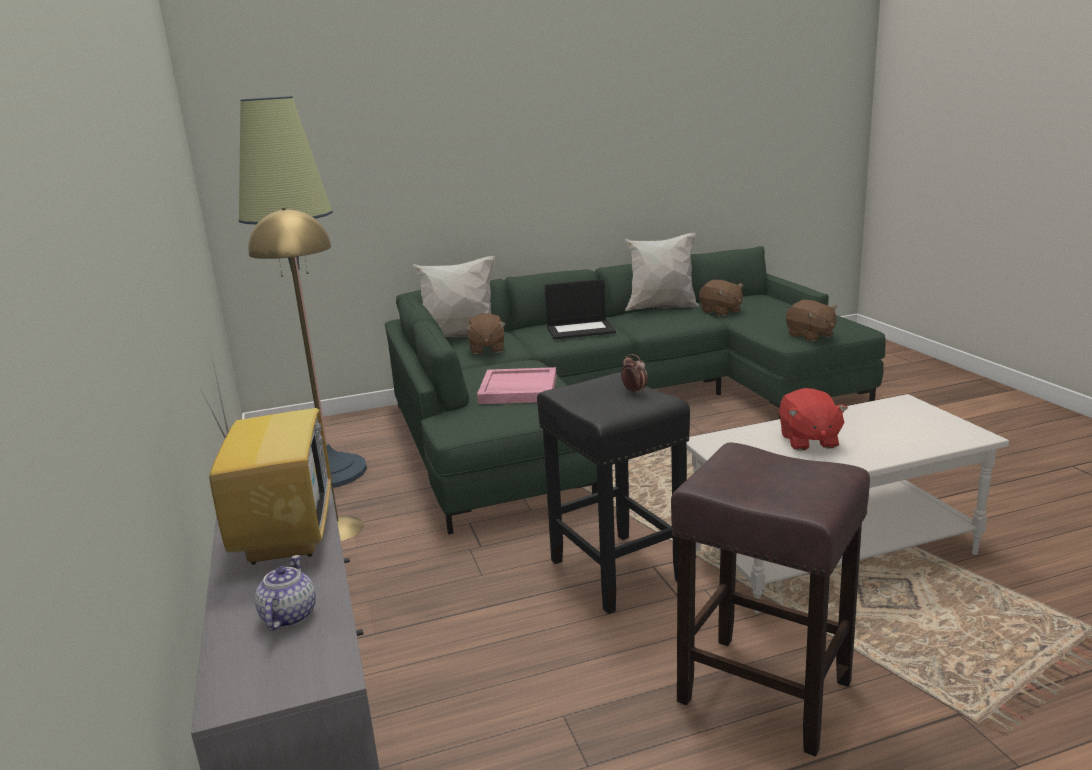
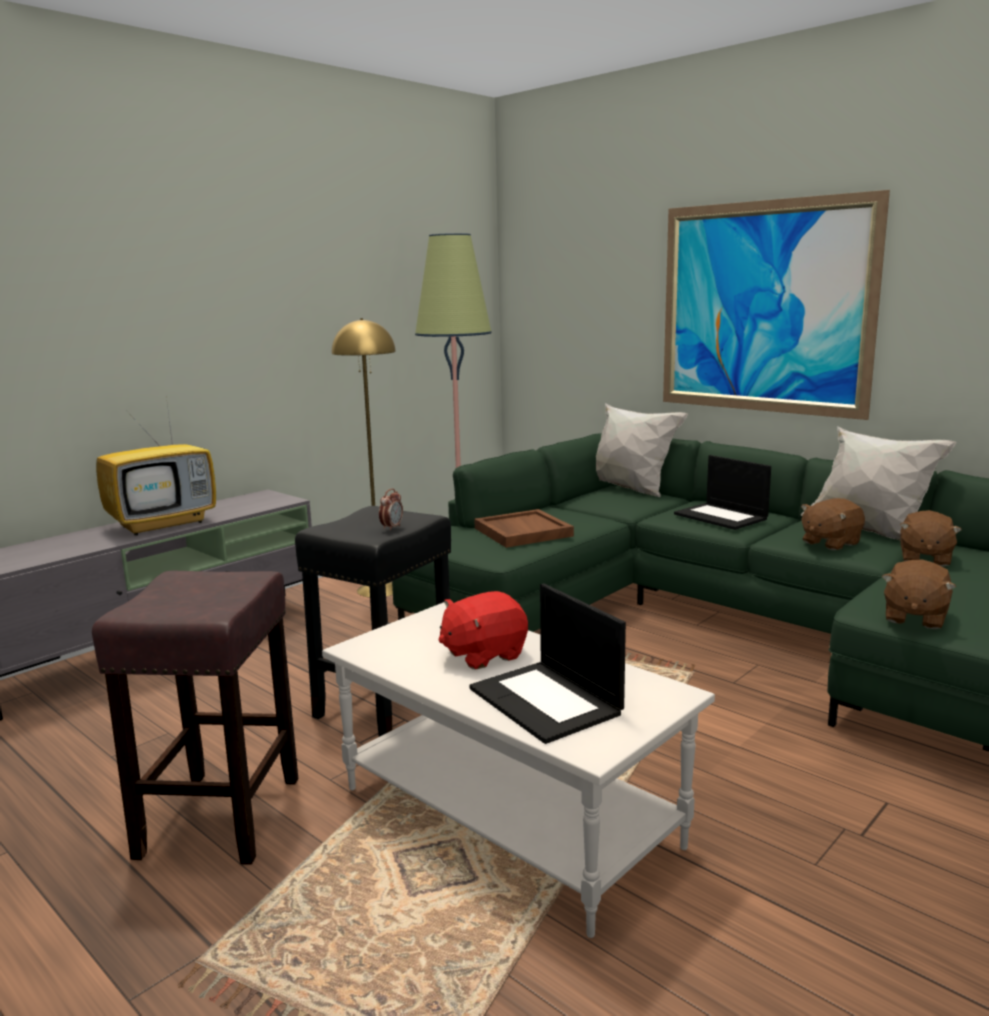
camera: 60 degrees right, 5 degrees down
teapot [255,555,316,630] -> none
brown plush toy [465,313,505,354] -> brown plush toy moved to [801,498,865,550]
pink tray [477,367,557,404] -> brown tray [474,509,574,548]
none -> laptop [469,584,626,744]
none -> picture [663,190,890,420]

